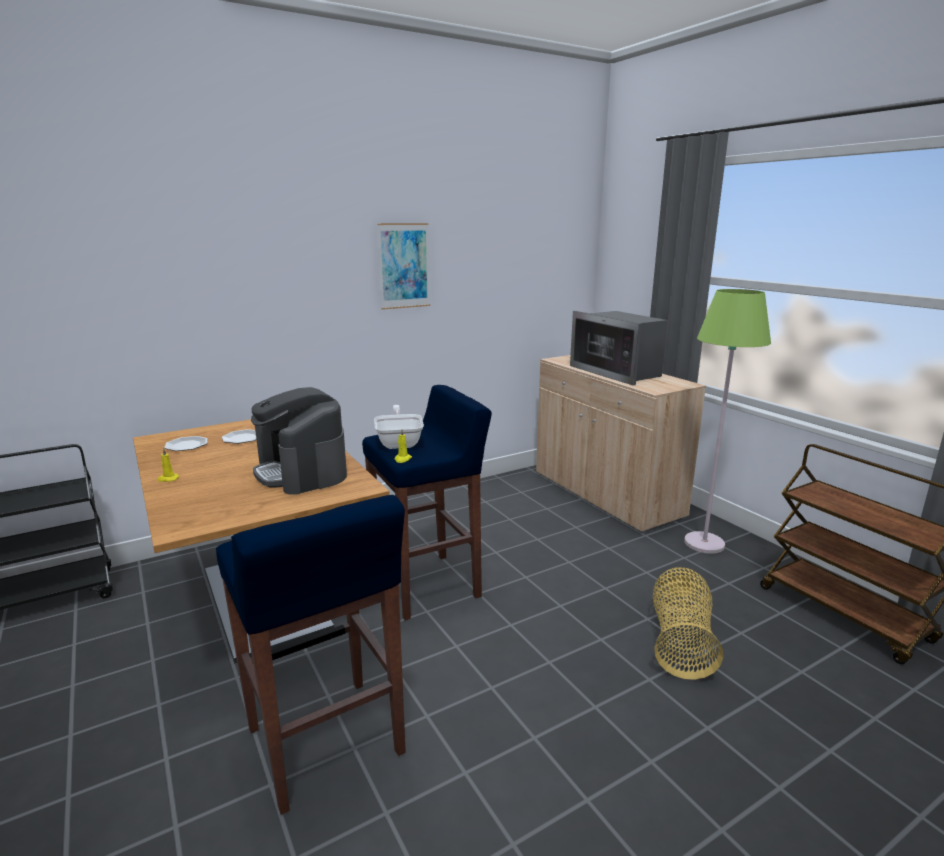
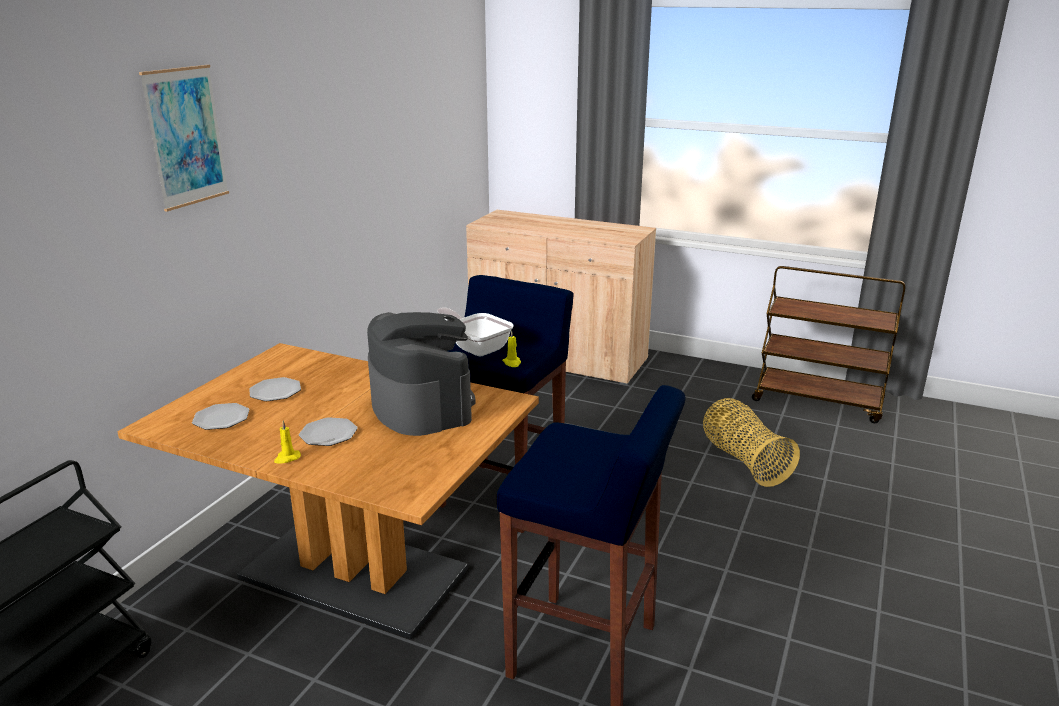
camera: 35 degrees left, 5 degrees up
coffee machine [251,387,347,495] -> coffee machine turned 135 degrees counterclockwise [367,312,476,436]
picture [377,223,430,310] -> picture moved to [139,65,229,212]
microwave [570,311,668,386] -> none
green floor lamp [684,289,771,554] -> none
none -> plate [299,417,358,446]

